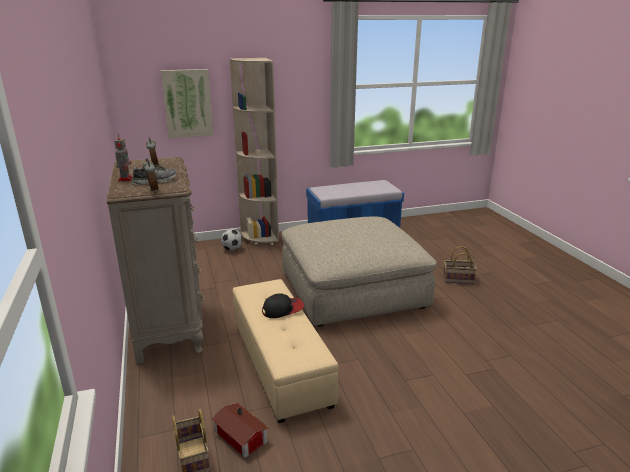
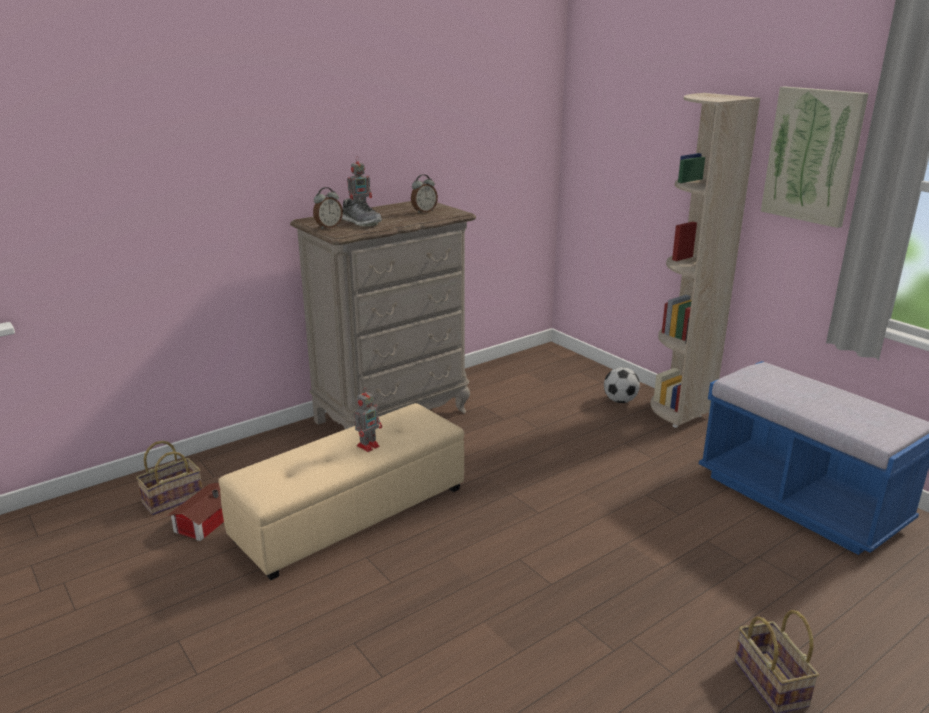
camera: 70 degrees right, 0 degrees up
picture [161,69,214,138] -> picture moved to [761,86,869,228]
cap [262,293,304,318] -> toy robot [355,388,382,452]
beige ottoman [282,217,437,327] -> none

